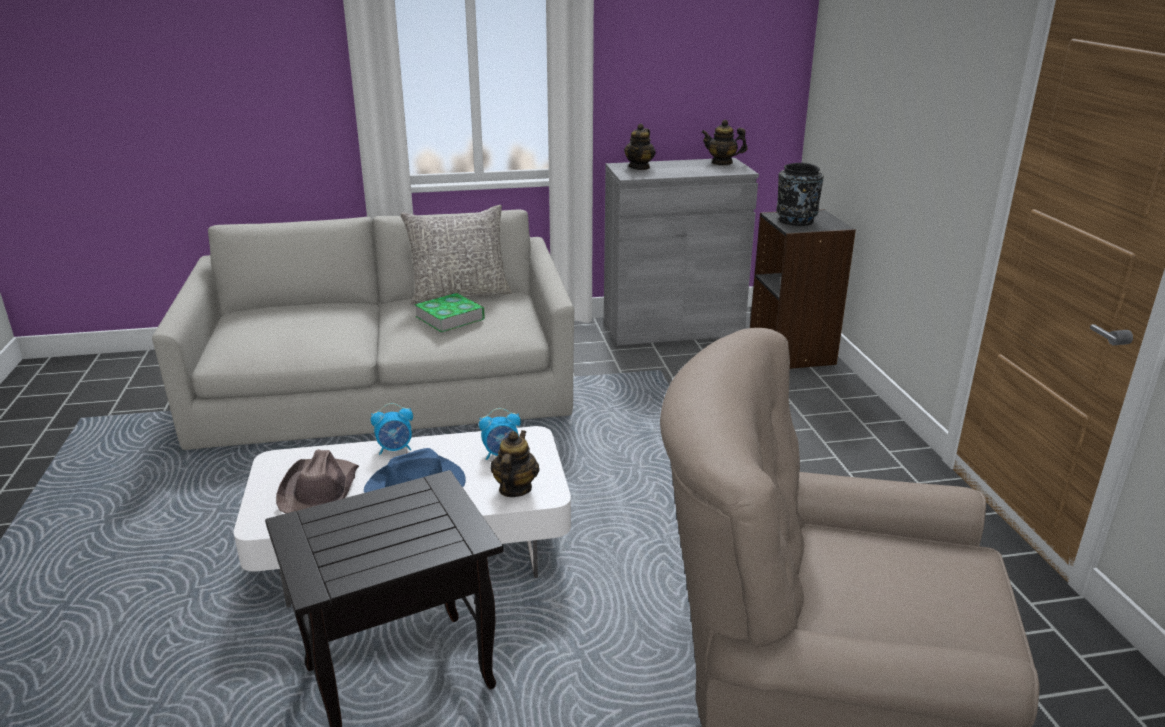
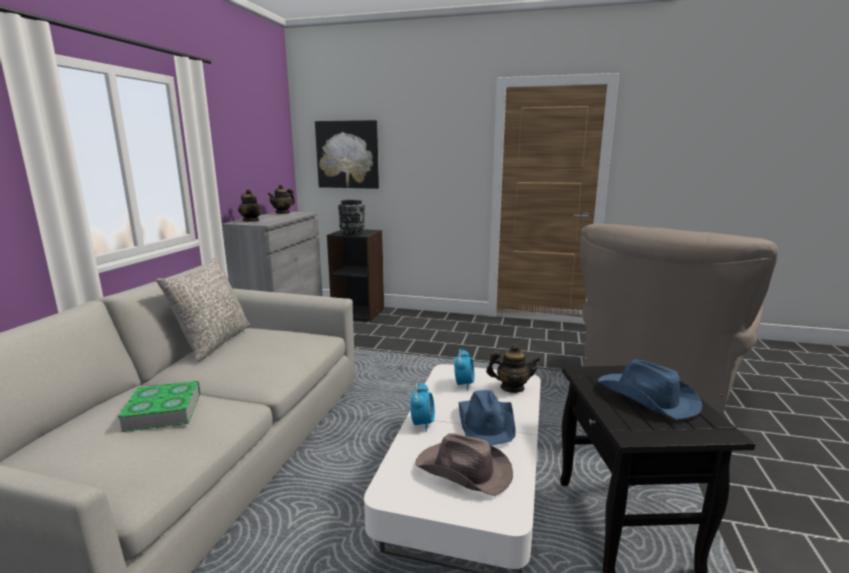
camera: 65 degrees left, 10 degrees down
book [414,293,485,332] -> book moved to [118,381,200,432]
teapot [490,430,539,497] -> teapot turned 150 degrees clockwise [486,344,541,393]
none -> picture [315,120,379,189]
none -> blue hat [598,359,702,420]

